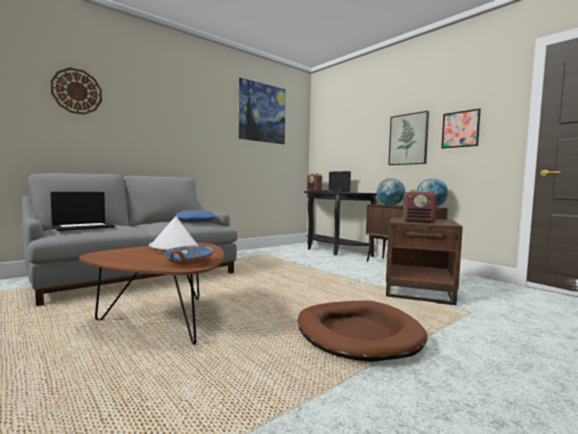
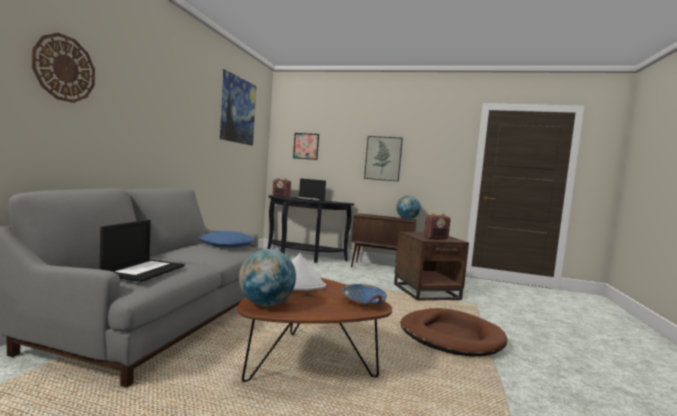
camera: 35 degrees left, 0 degrees up
globe [377,178,405,205] -> globe moved to [239,249,296,306]
picture [441,109,481,148] -> picture moved to [293,133,319,160]

